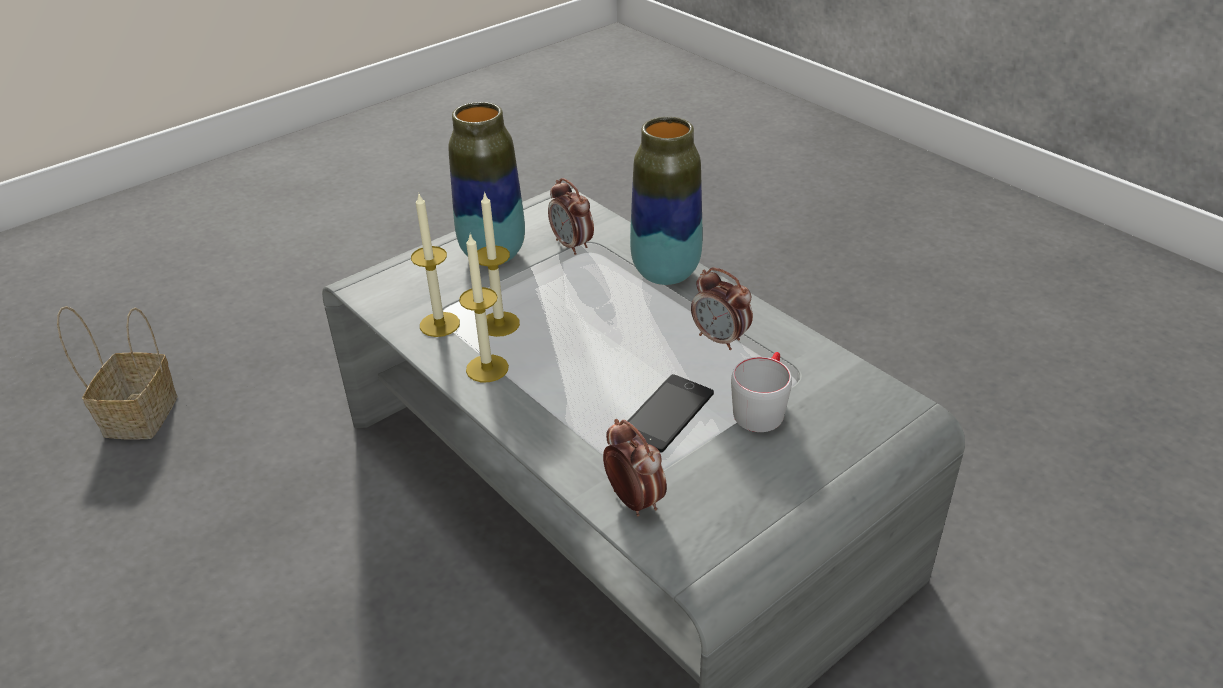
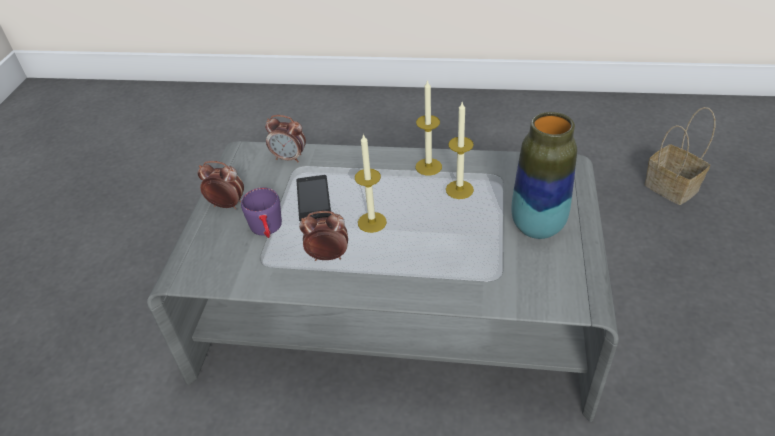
camera: 140 degrees right, 5 degrees up
candle [411,192,460,337] -> candle moved to [355,133,387,233]
alarm clock [548,178,594,255] -> alarm clock moved to [197,161,244,209]
vase [630,117,703,285] -> none
grey mug [731,352,792,432] -> purple mug [241,187,282,238]

